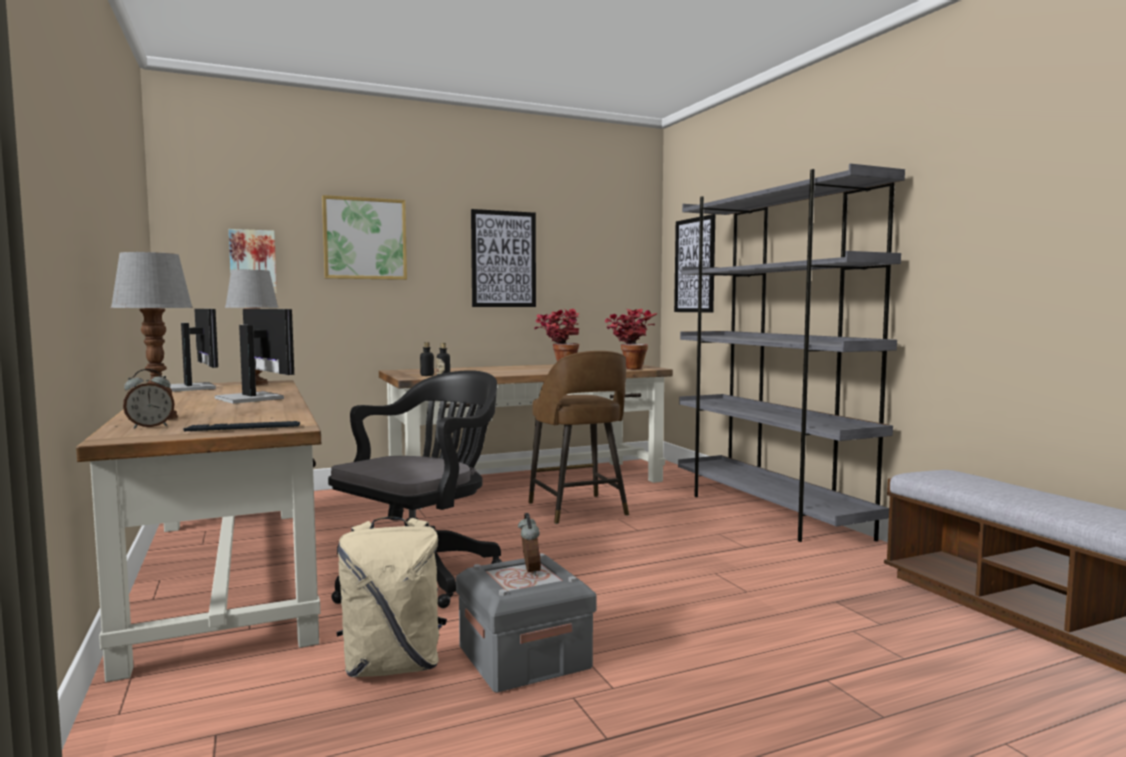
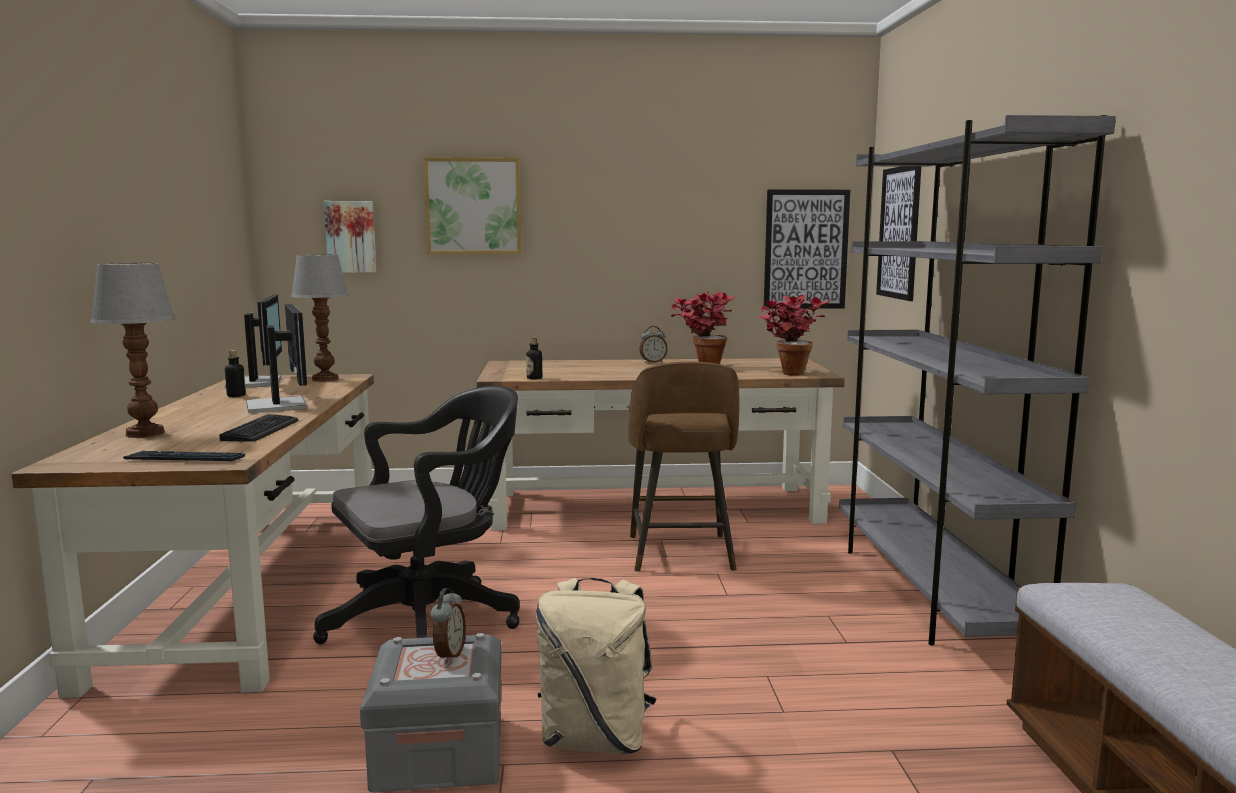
camera: 20 degrees right, 5 degrees up
alarm clock [123,369,175,429] -> alarm clock moved to [639,326,668,363]
beige backpack [336,517,447,677] -> beige backpack moved to [536,578,657,754]
bottle [420,342,434,376] -> bottle moved to [225,350,246,397]
picture [471,209,536,307] -> picture moved to [764,189,850,309]
none -> keyboard [219,414,298,442]

